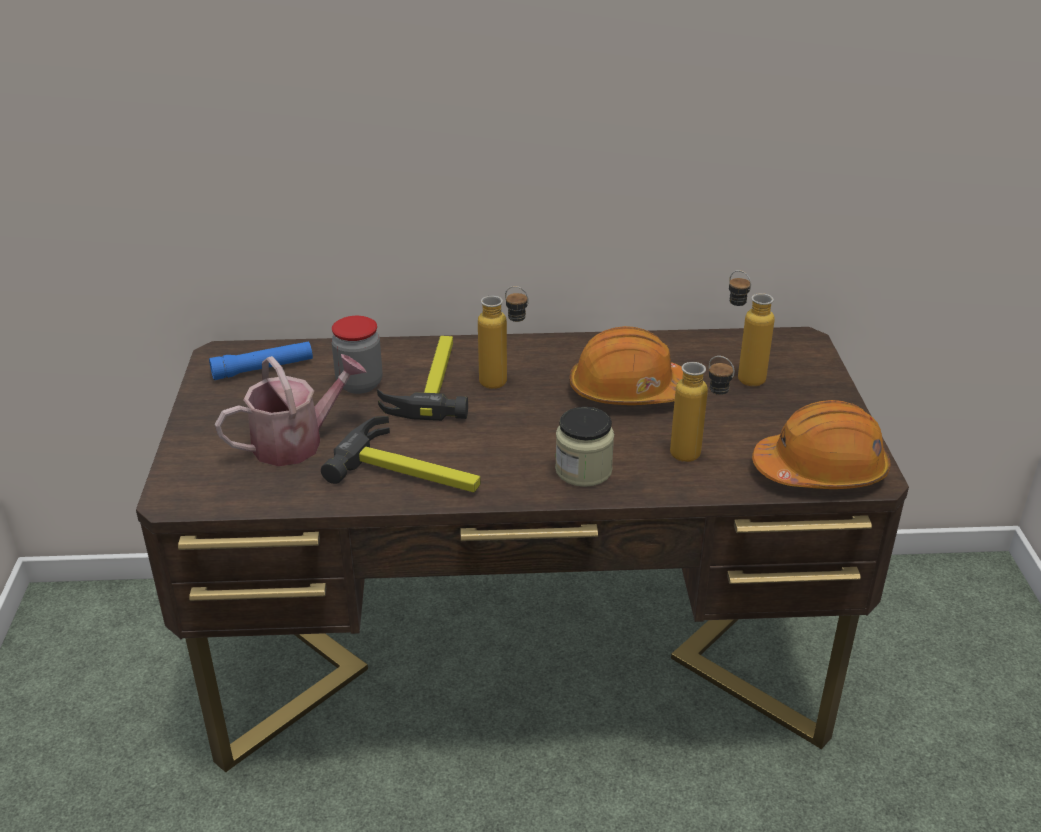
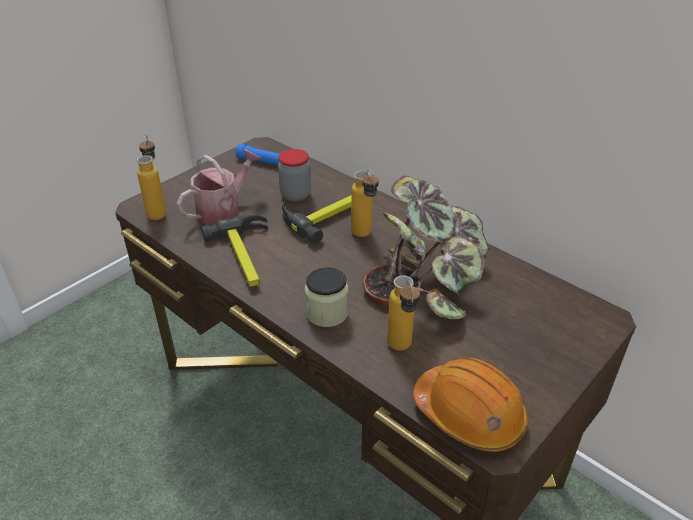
camera: 45 degrees right, 5 degrees up
watering can [215,354,367,466] -> watering can turned 60 degrees counterclockwise [177,149,261,225]
orange hard hat [570,326,683,405] -> potted plant [362,175,490,319]
bottle [729,270,775,386] -> bottle moved to [137,135,167,220]

